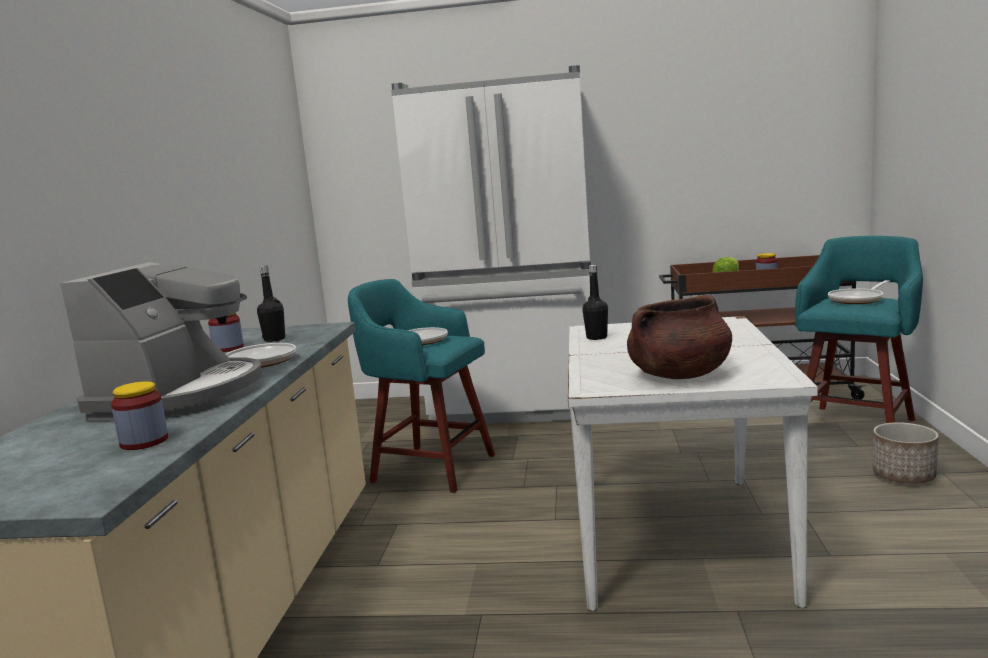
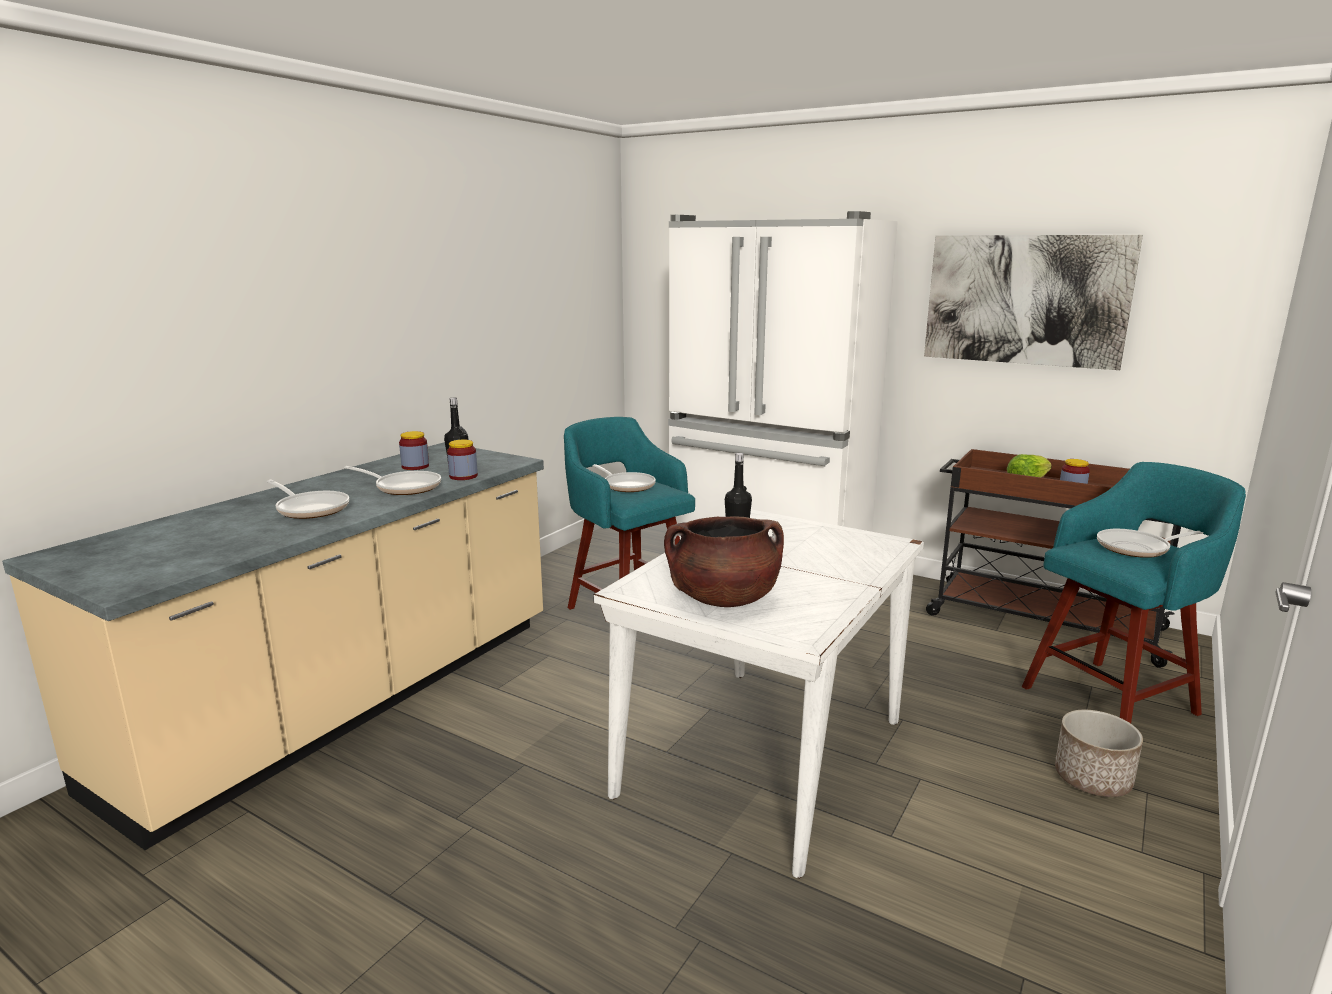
camera: 25 degrees right, 5 degrees up
coffee machine [60,262,262,419] -> frying pan [267,480,349,519]
jar [111,381,168,450] -> jar moved to [447,440,478,480]
none -> picture [924,235,1143,370]

